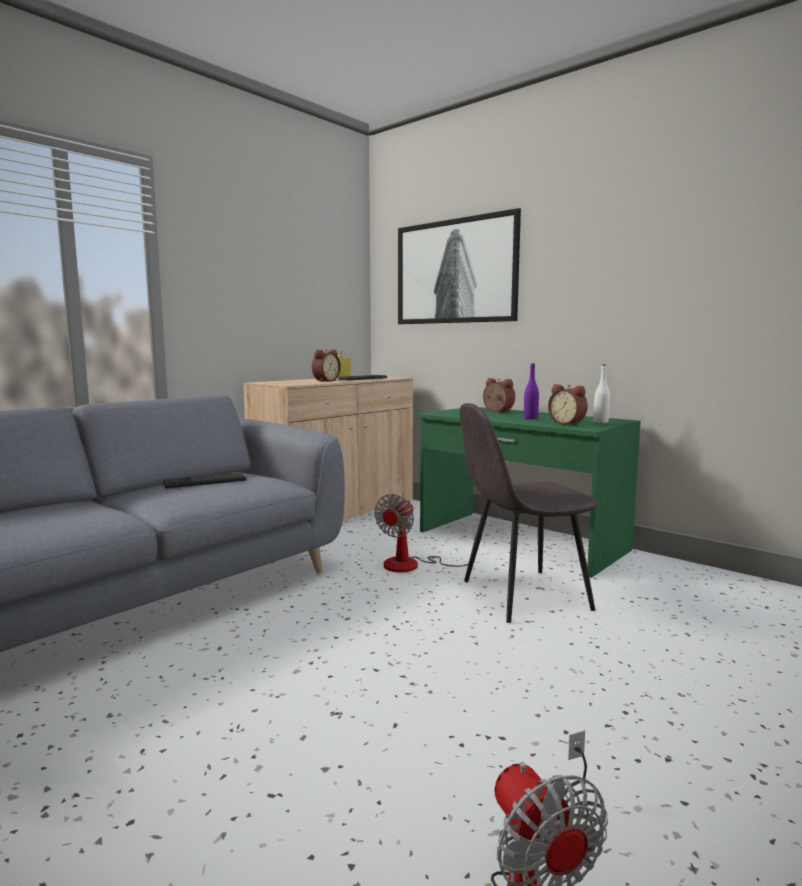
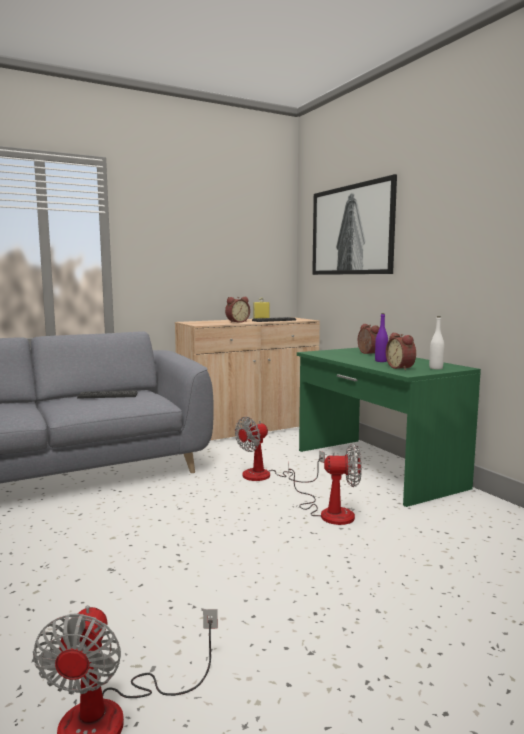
camera: 20 degrees right, 0 degrees up
grey chair [460,403,599,623] -> fan [288,444,362,525]

